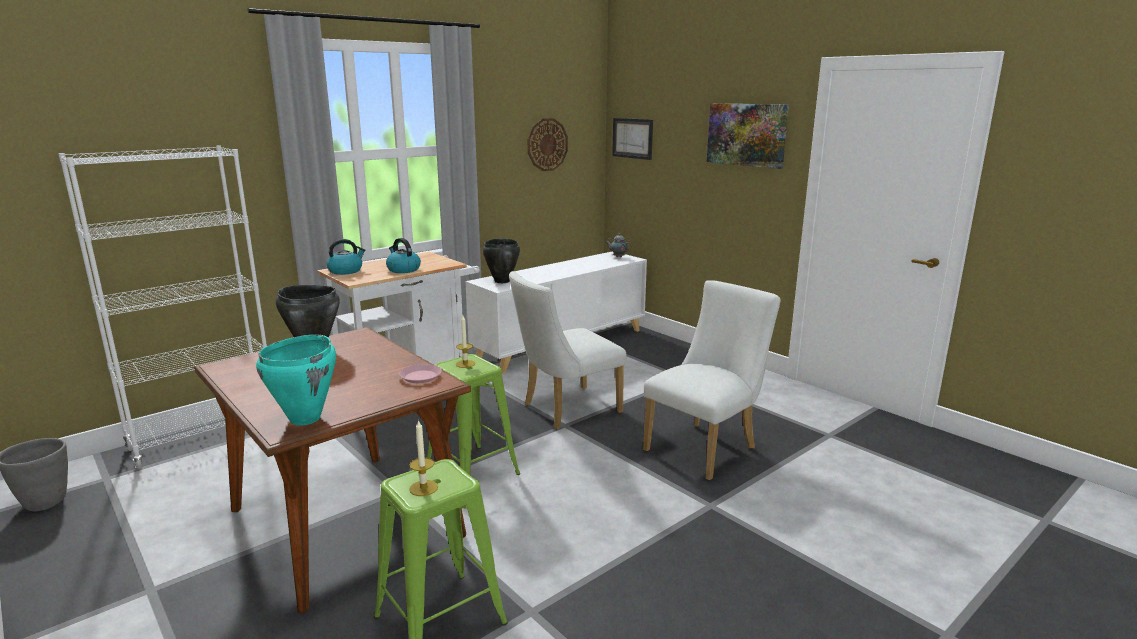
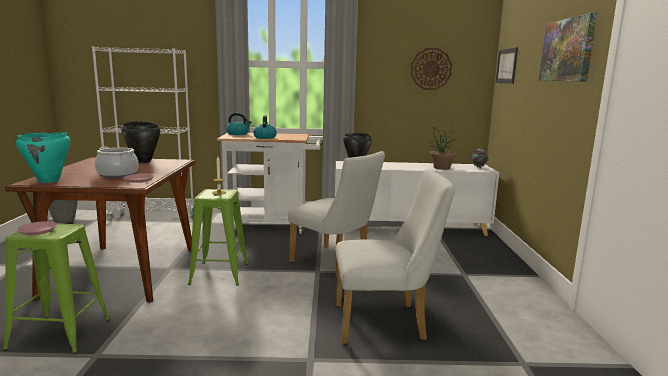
camera: 40 degrees right, 5 degrees down
candle [409,419,438,496] -> pink plate [16,221,57,235]
white chair [509,271,626,429] -> white chair turned 150 degrees counterclockwise [288,151,385,276]
none -> cooking pot [95,147,139,178]
none -> potted plant [427,125,460,170]

